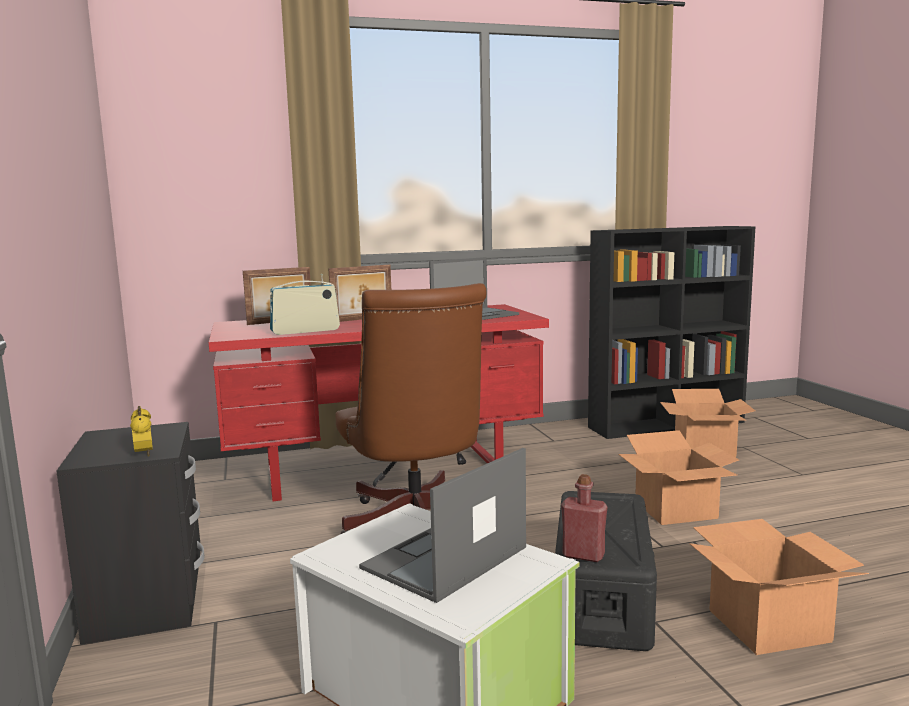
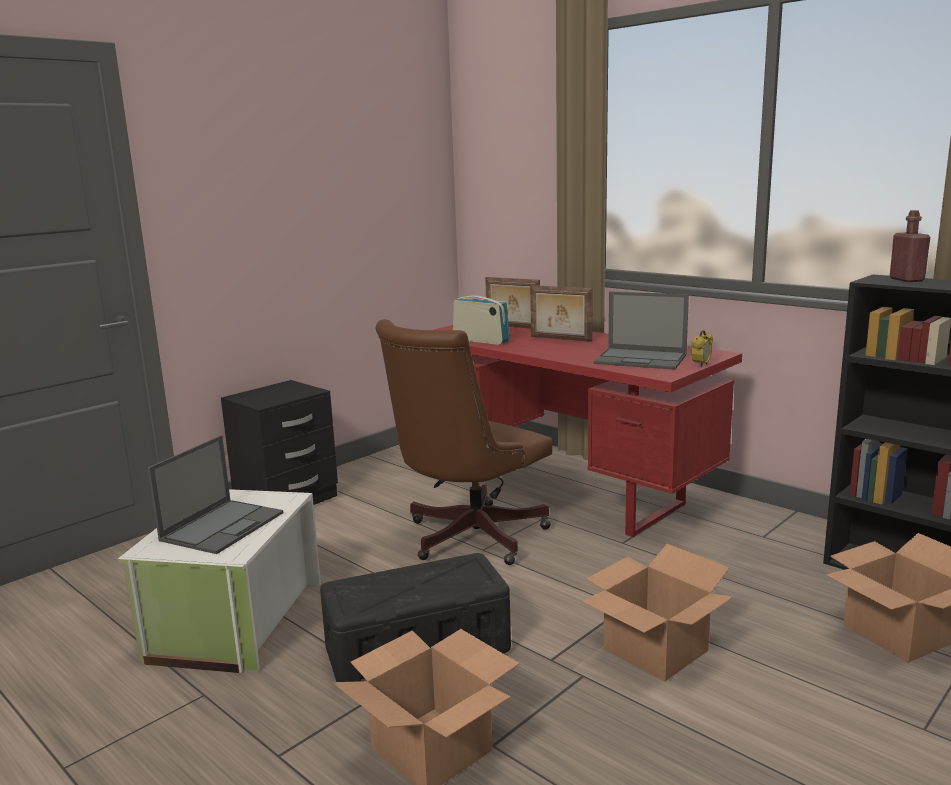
camera: 60 degrees right, 5 degrees up
alarm clock [130,406,153,457] -> alarm clock moved to [691,330,713,367]
laptop [359,448,526,603] -> laptop turned 105 degrees clockwise [148,435,283,554]
red bottle [561,474,607,562] -> red bottle moved to [890,210,930,282]

